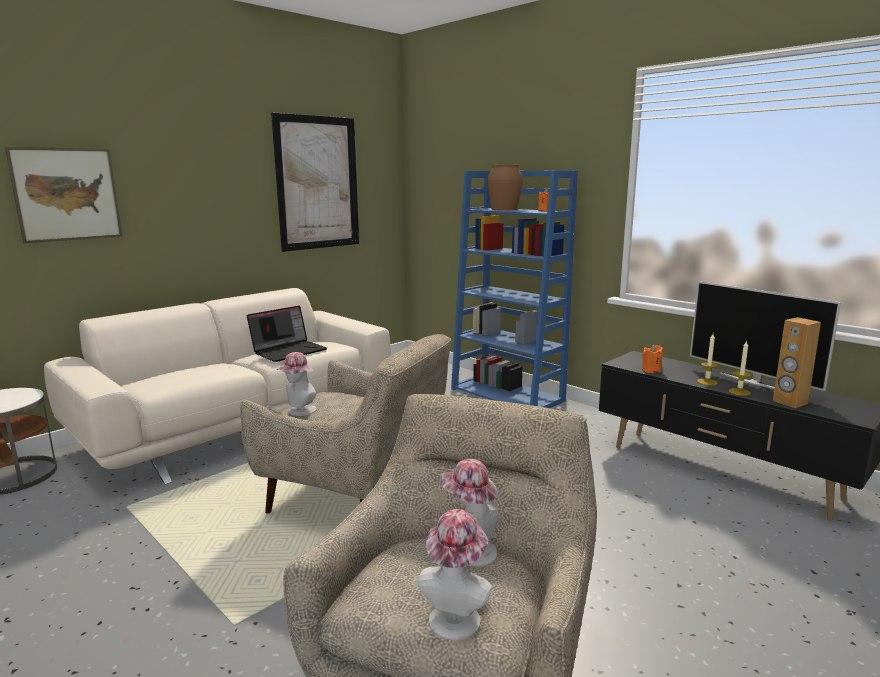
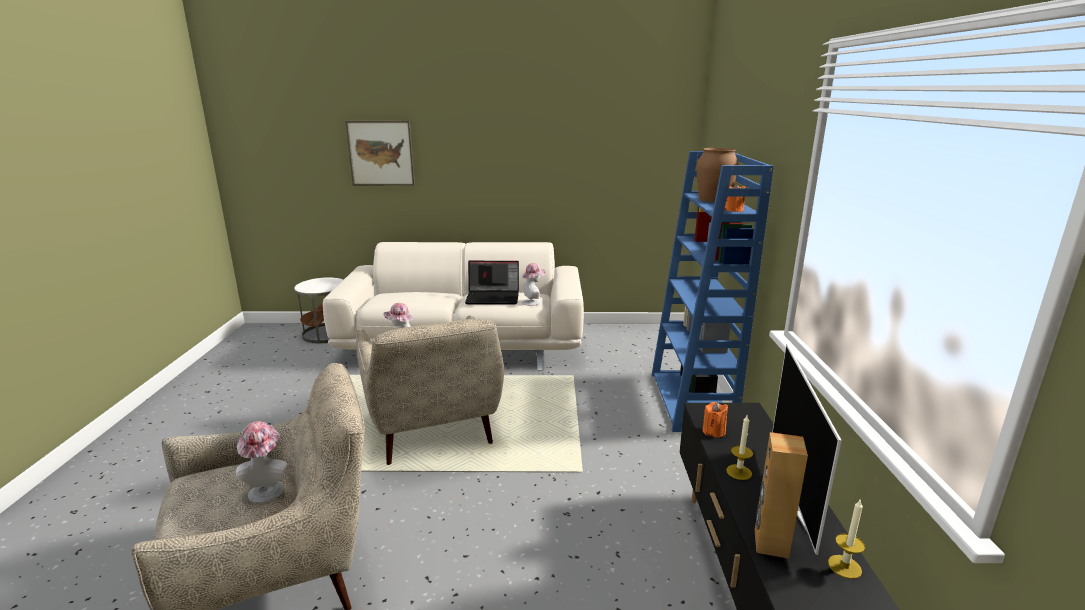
camera: 45 degrees right, 5 degrees up
picture [271,112,359,252] -> none
hat [418,509,492,640] -> hat moved to [522,263,546,306]
candle [729,340,752,396] -> candle moved to [828,500,865,579]

